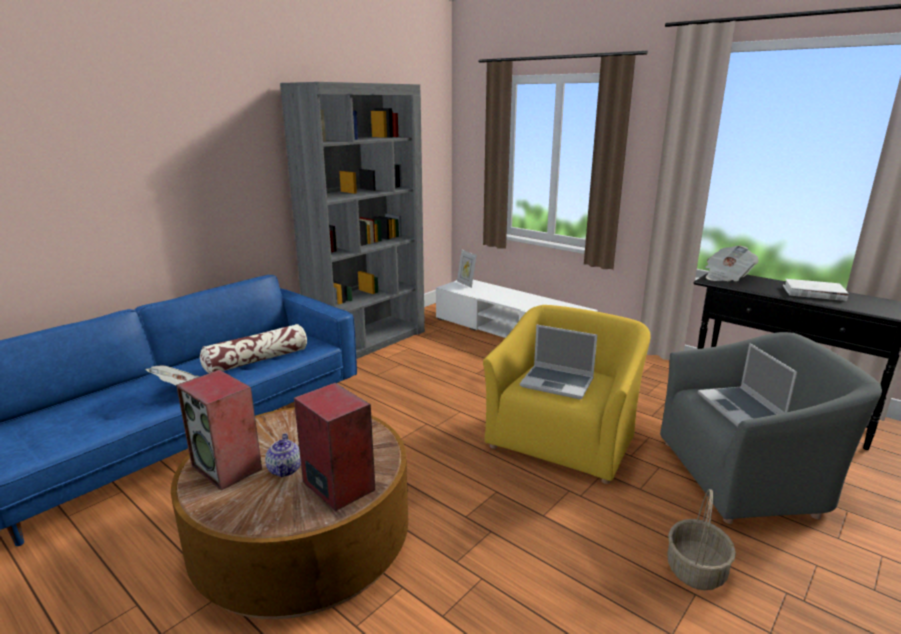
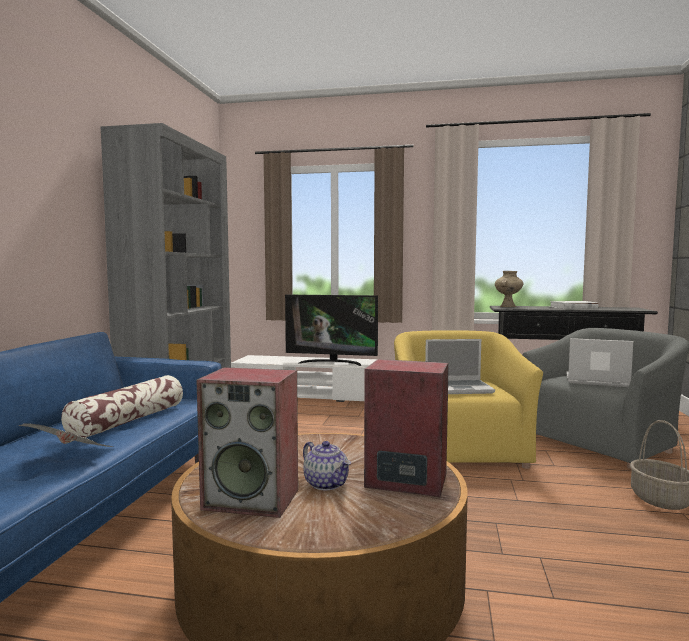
camera: 30 degrees left, 15 degrees down
picture frame [457,250,477,288] -> none
laptop [698,343,797,427] -> laptop turned 150 degrees clockwise [566,338,633,387]
newspaper [705,246,759,281] -> beige vase [495,271,523,307]
none -> television [285,295,378,366]

